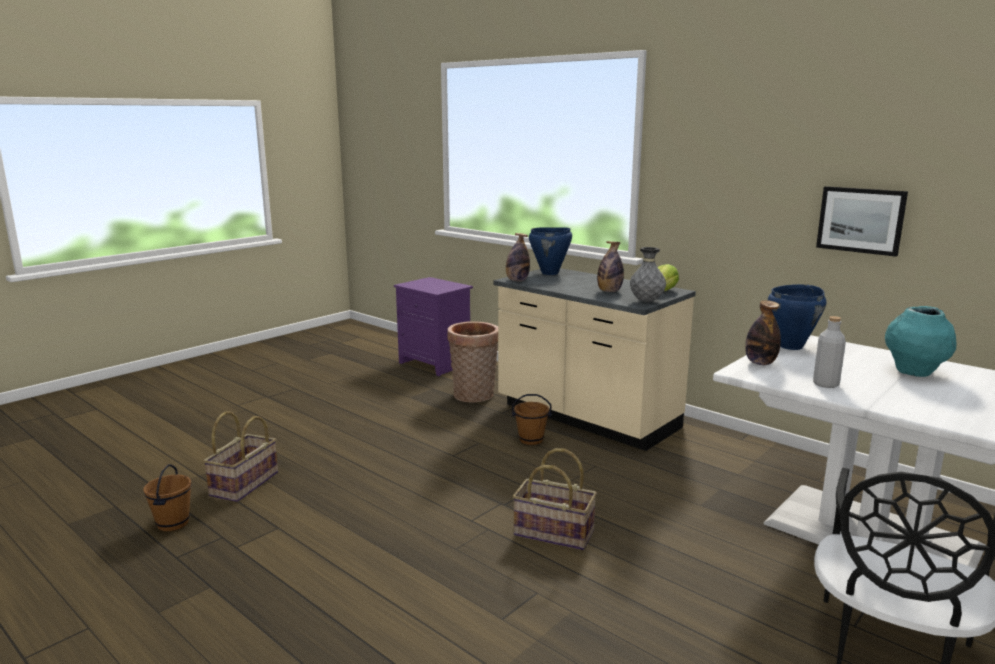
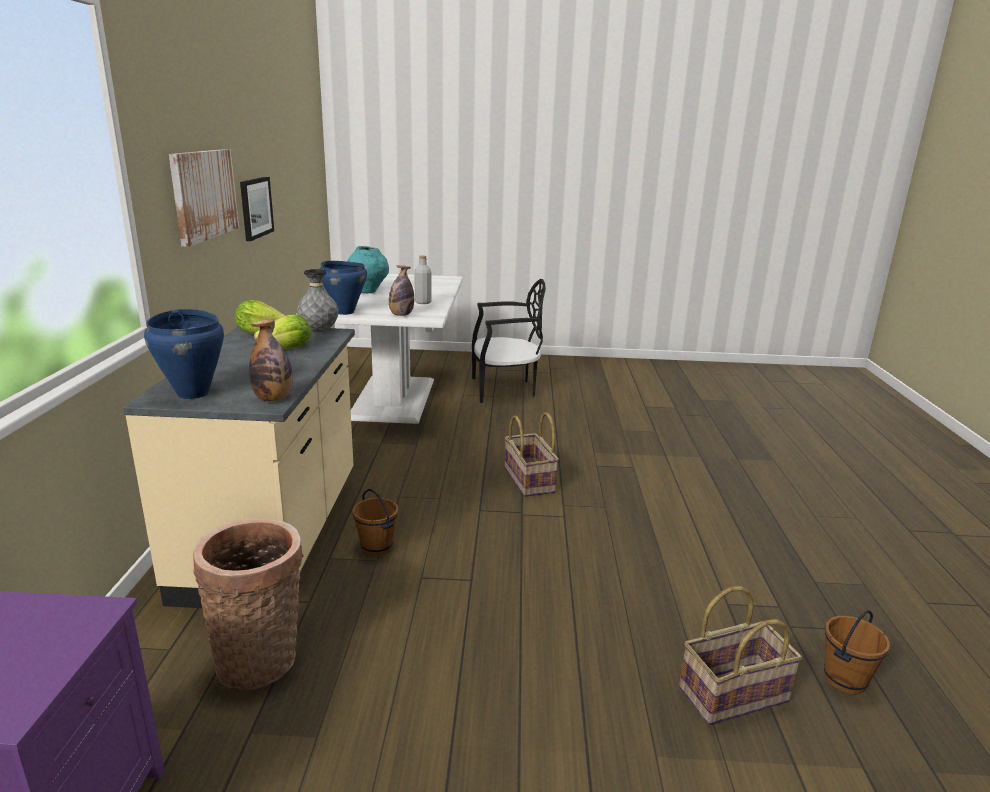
camera: 130 degrees left, 5 degrees up
bottle [597,241,624,292] -> lettuce [254,314,311,349]
none -> picture [169,149,239,247]

